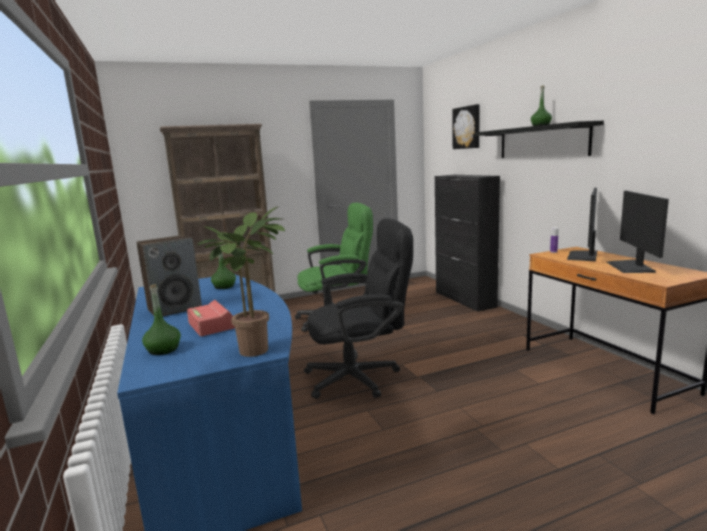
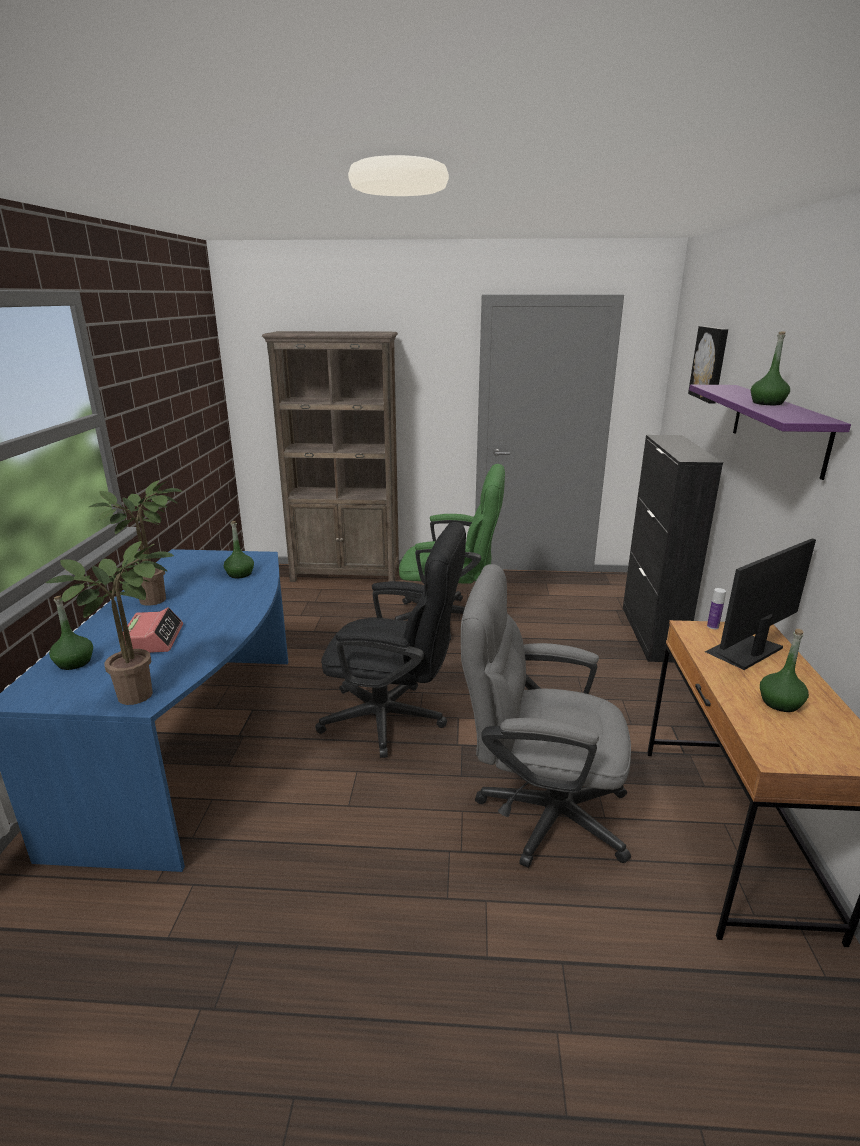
camera: 25 degrees right, 10 degrees up
speaker [137,235,202,316] -> potted plant [89,480,182,606]
black shelf [474,121,604,158] -> purple shelf [689,385,851,480]
monitor [606,191,669,273] -> green bottle [760,629,809,712]
none -> grey office chair [461,564,631,868]

